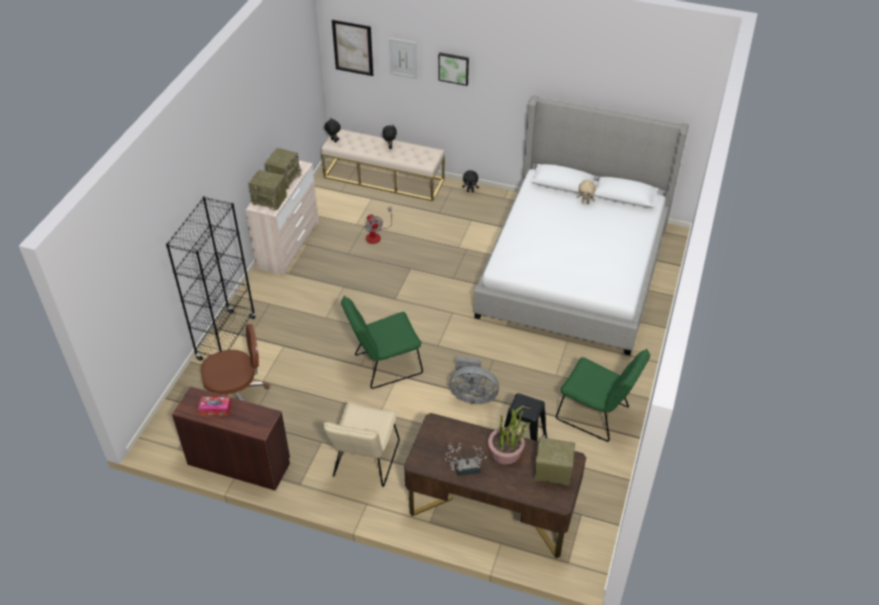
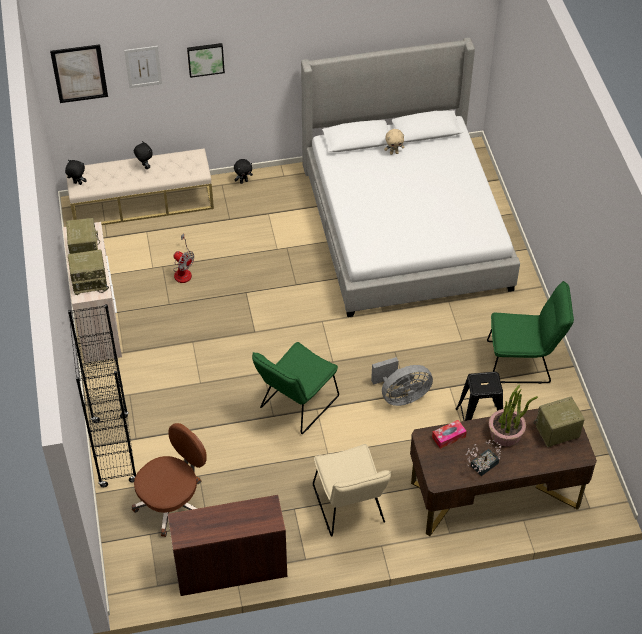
camera: 30 degrees left, 5 degrees up
tissue box [198,397,231,415] -> tissue box moved to [432,420,467,449]

